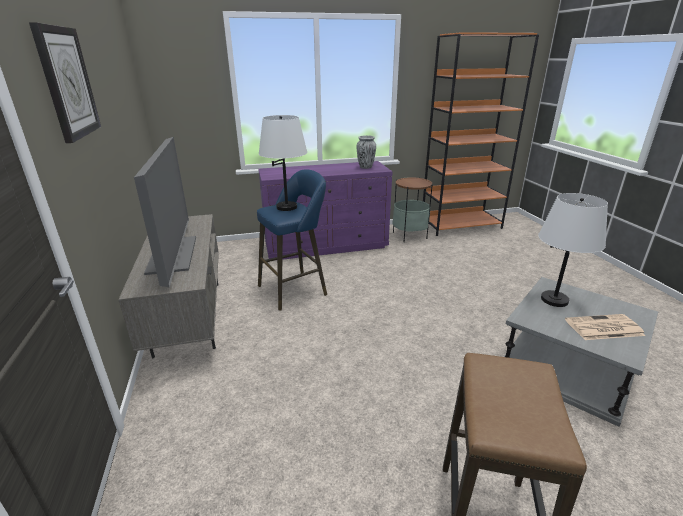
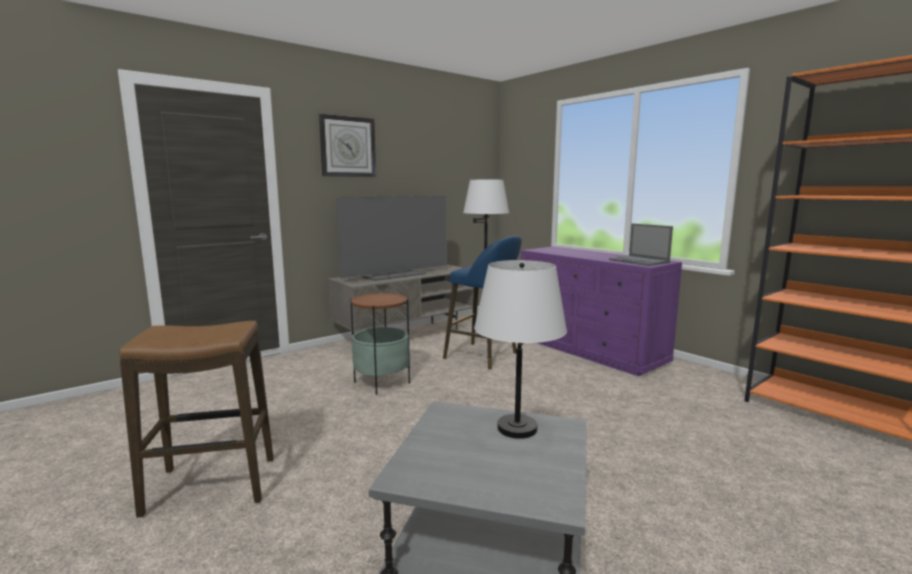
camera: 65 degrees right, 15 degrees down
vase [357,135,376,169] -> laptop [609,224,673,266]
side table [392,177,433,242] -> side table moved to [350,293,410,395]
newspaper [565,314,645,340] -> none

